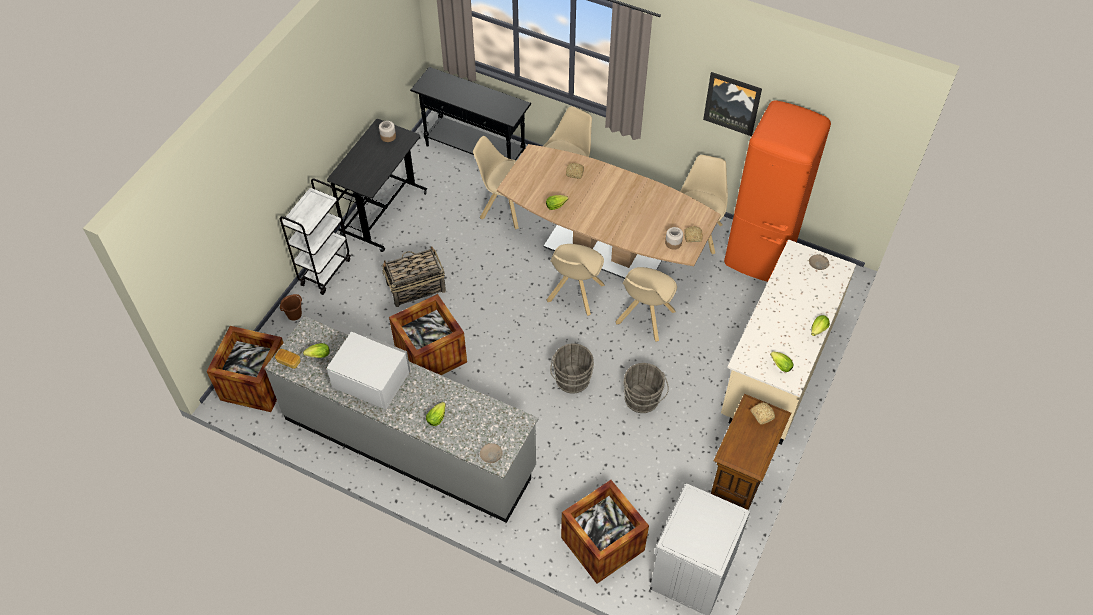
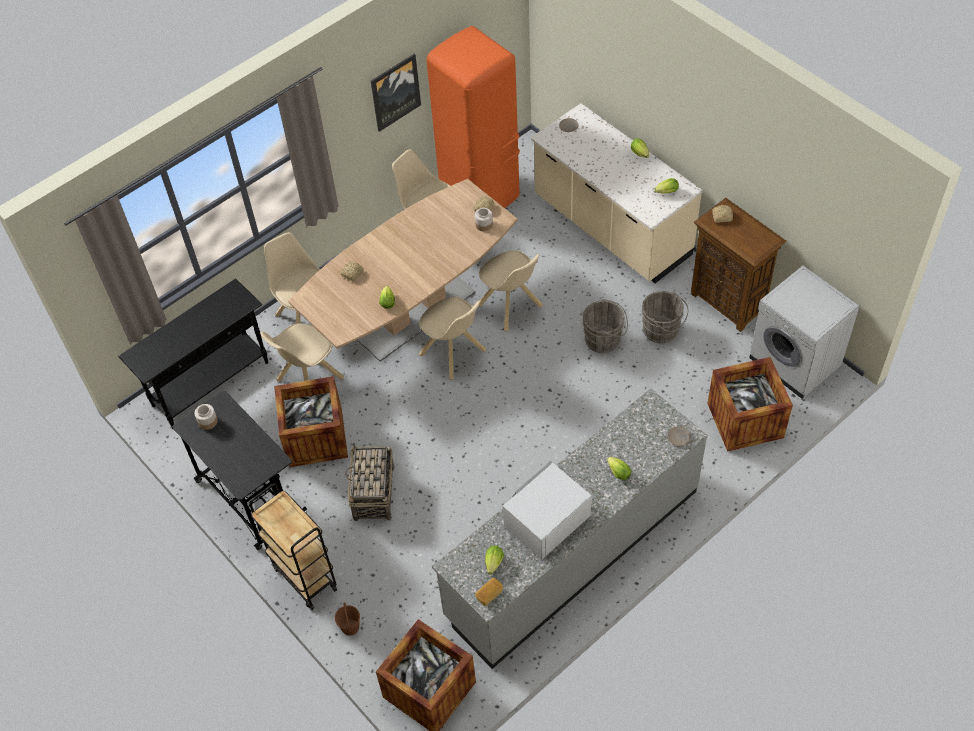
camera: 65 degrees left, 0 degrees up
white cart [280,178,351,295] -> brown cart [249,483,337,610]
crate [389,294,467,375] -> crate moved to [274,376,348,467]
grey bucket [550,343,594,394] -> grey bucket moved to [641,291,688,343]

